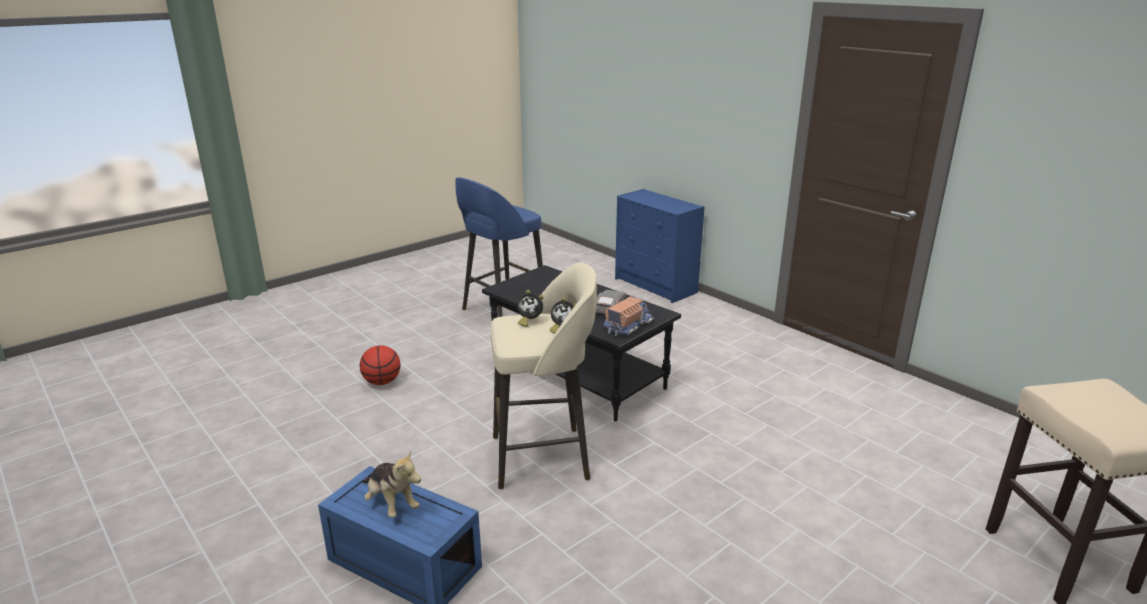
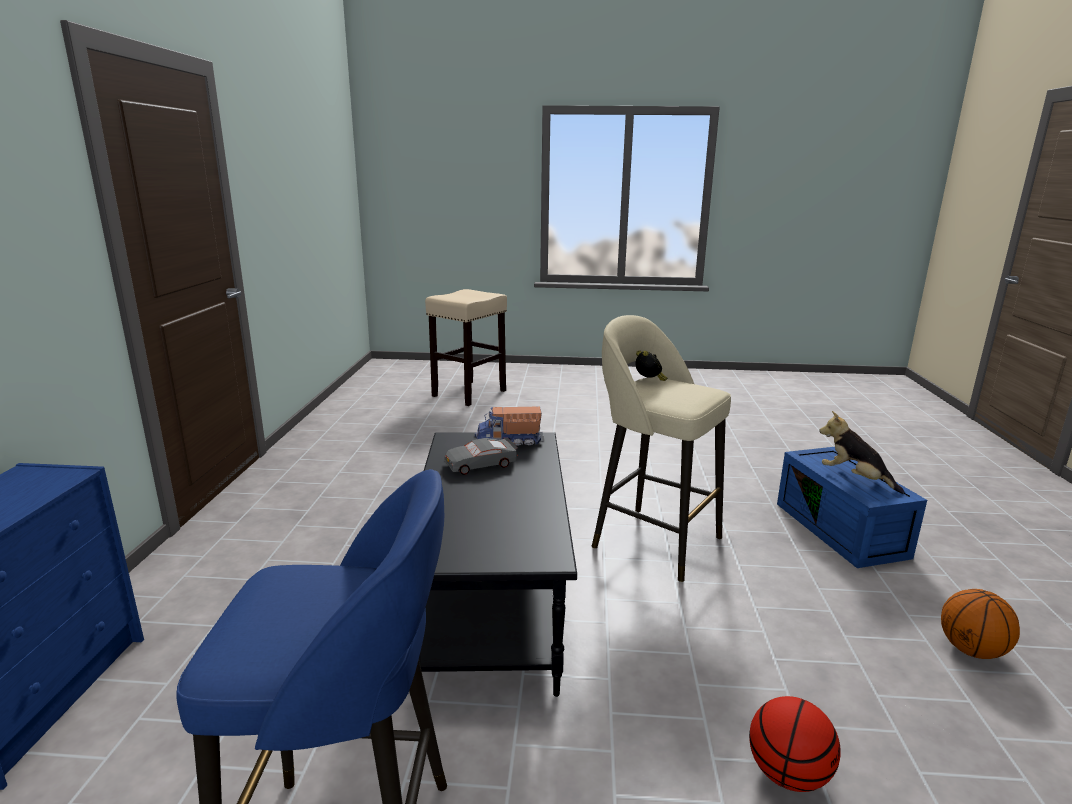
camera: 135 degrees left, 5 degrees down
plush toy [362,451,421,518] -> plush toy turned 45 degrees counterclockwise [819,411,904,494]
alarm clock [517,290,544,327] -> none
none -> basketball [941,589,1020,659]

